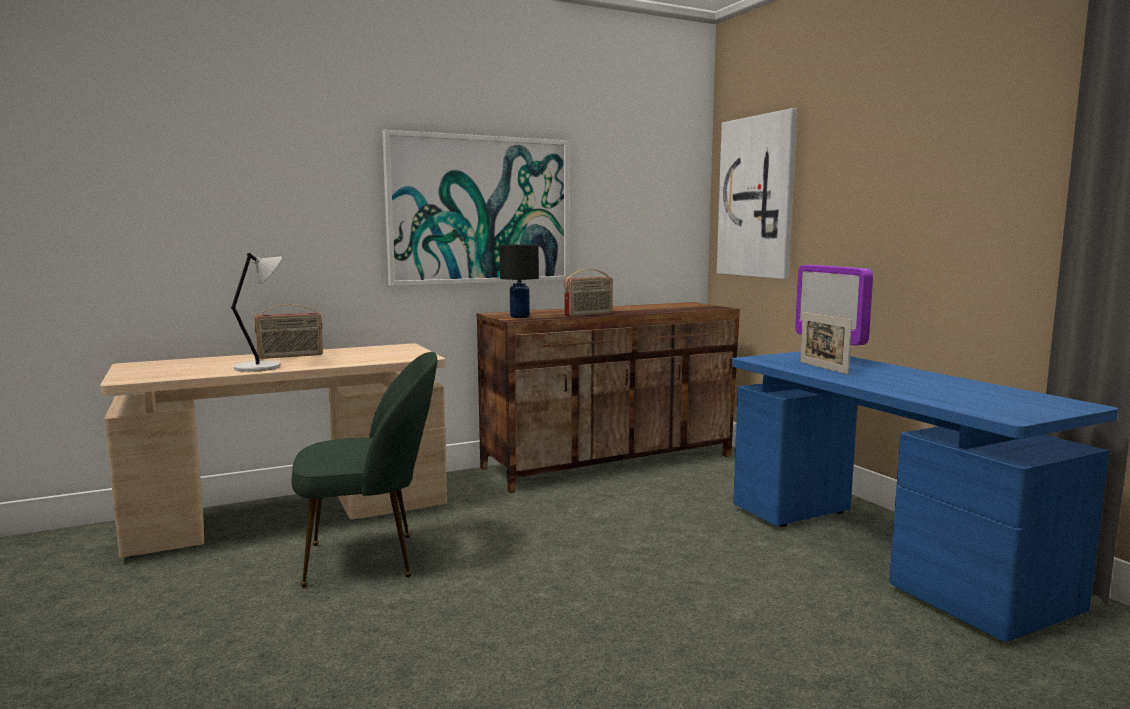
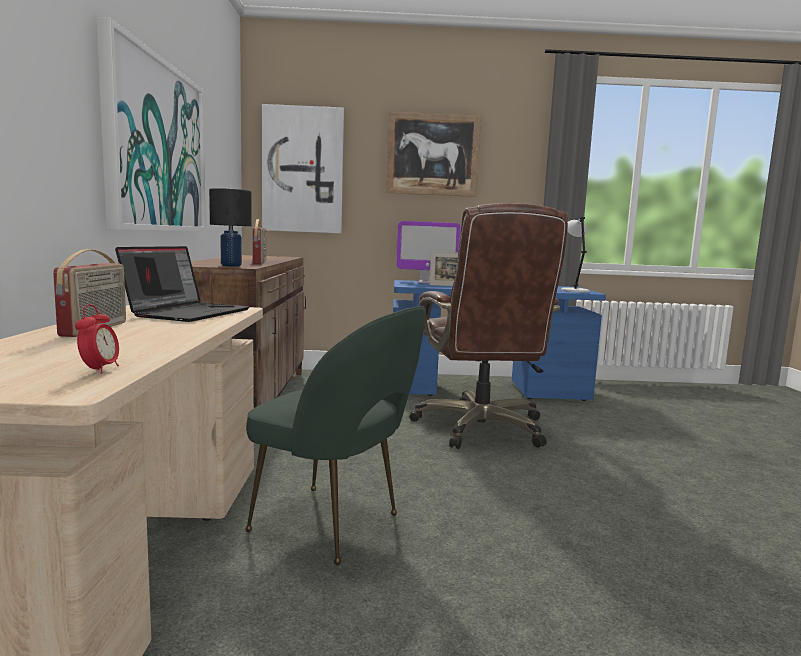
camera: 65 degrees left, 0 degrees up
grey table lamp [231,253,282,372] -> grey table lamp moved to [561,217,590,293]
green chair [292,352,437,587] -> green chair turned 105 degrees clockwise [246,306,426,565]
none -> alarm clock [75,305,119,373]
none -> laptop [115,246,249,322]
none -> picture [386,112,481,197]
none -> brown office chair [409,203,568,449]

